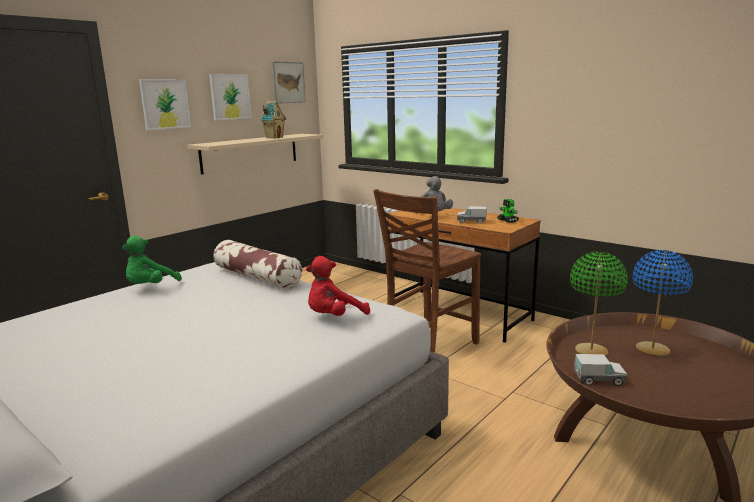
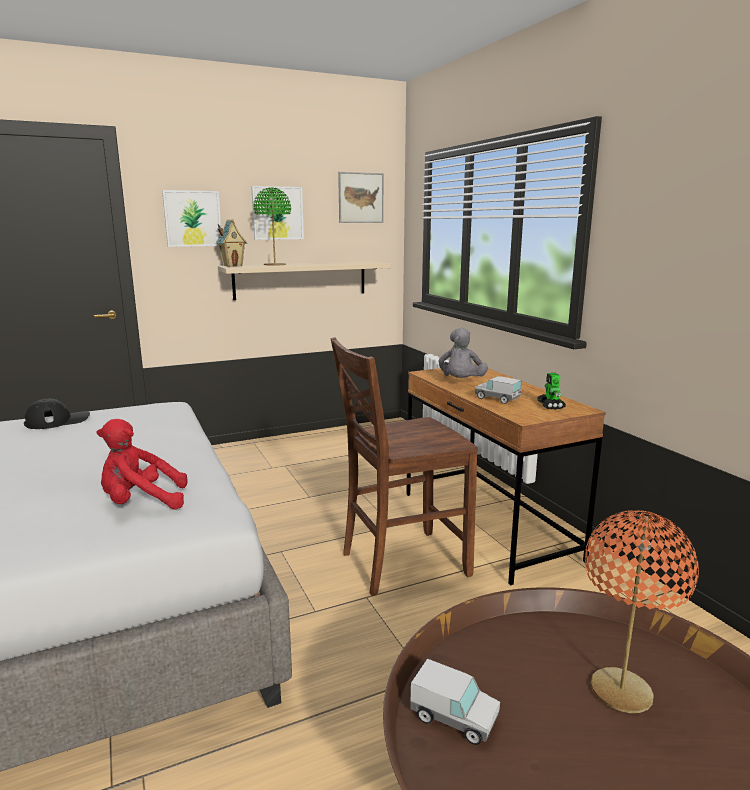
camera: 25 degrees right, 0 degrees up
green plush toy [122,236,182,284] -> black cap [24,399,90,429]
pillow [213,240,302,289] -> none
toy house [260,101,286,139] -> toy house moved to [216,219,247,267]
green table lamp [570,252,628,356] -> green table lamp moved to [253,187,291,266]
blue table lamp [633,250,693,357] -> orange table lamp [585,510,699,713]

